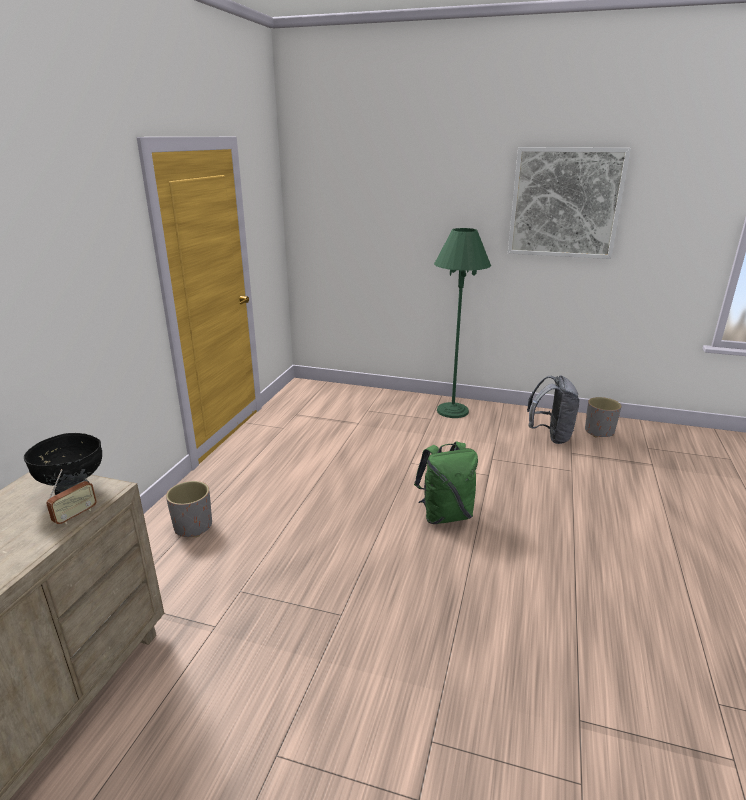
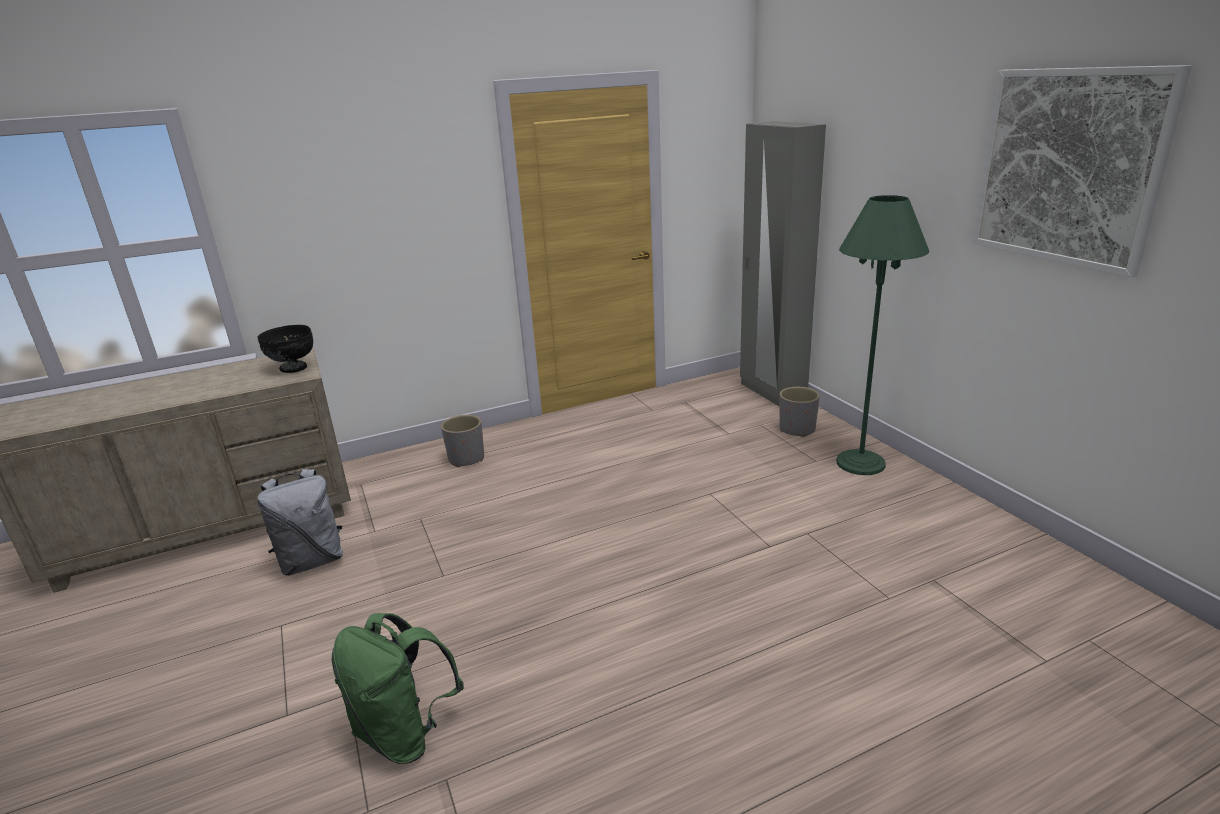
camera: 50 degrees right, 0 degrees up
radio [46,469,97,524] -> none
green backpack [414,441,478,524] -> green backpack moved to [332,613,464,764]
grey backpack [527,376,580,444] -> grey backpack moved to [258,469,343,576]
grey planter [585,397,622,438] -> grey planter moved to [779,387,820,437]
none -> grey wardrobe [740,121,826,406]

